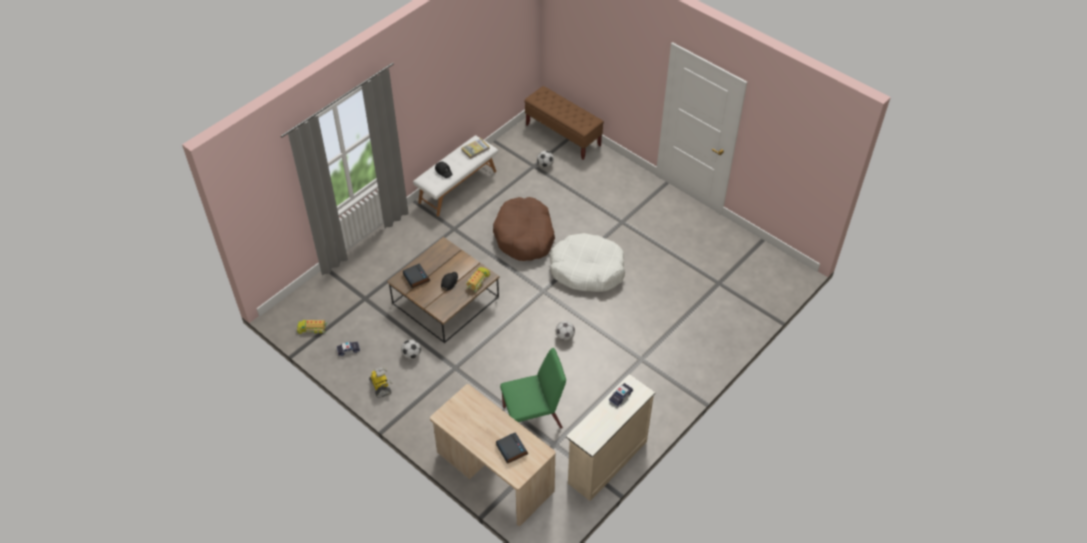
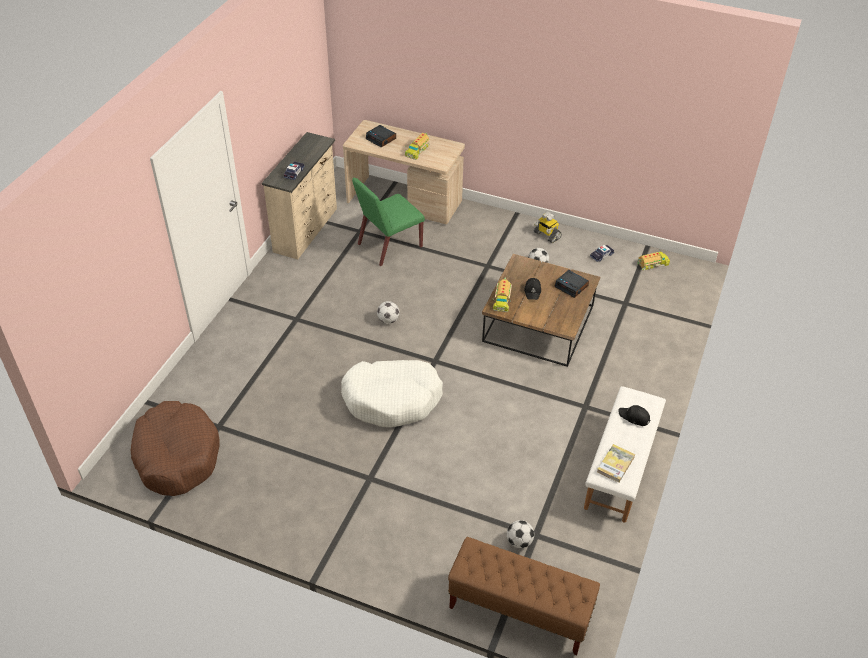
camera: 160 degrees right, 5 degrees down
brown dog bed [493,197,555,261] -> brown dog bed moved to [130,401,220,496]
none -> toy truck [405,133,430,160]

